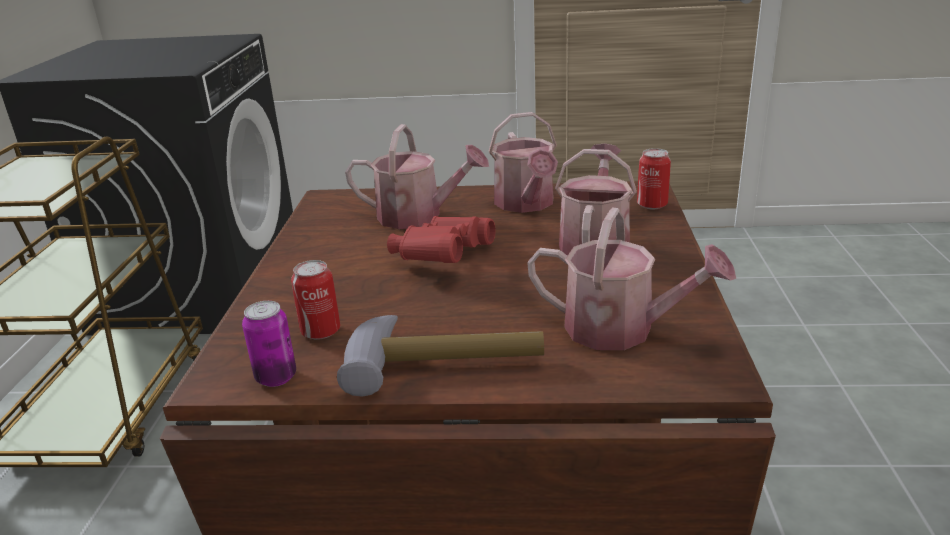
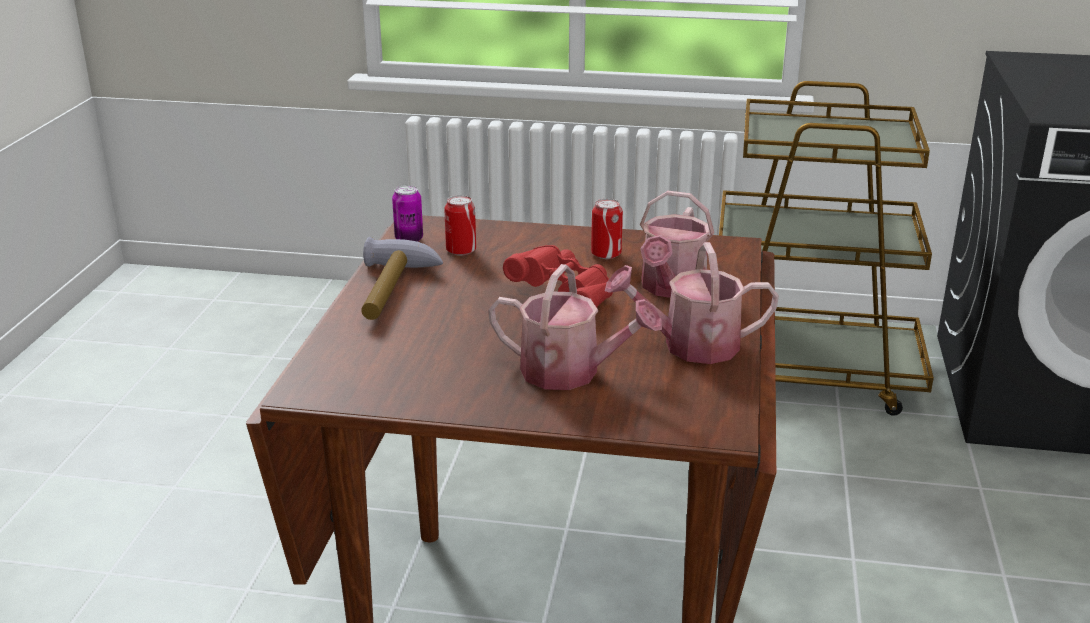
camera: 95 degrees right, 0 degrees up
watering can [527,208,736,350] -> none
can [637,148,671,210] -> can moved to [591,198,623,259]

